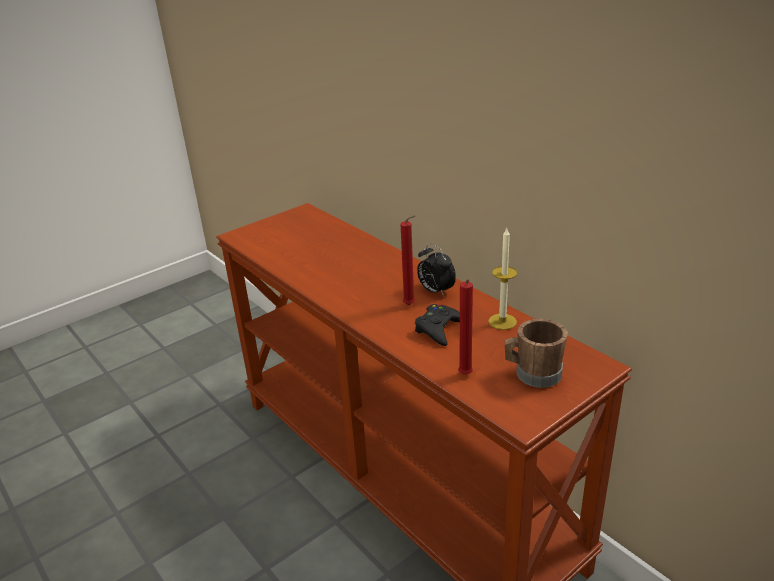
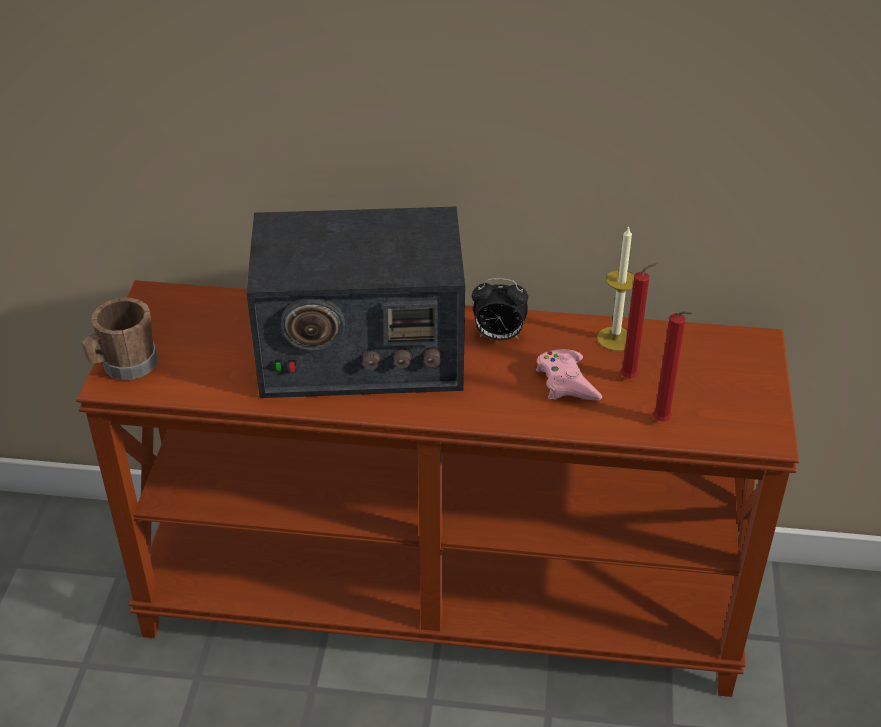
camera: 45 degrees left, 10 degrees up
red candle [401,216,415,305] -> red candle moved to [620,262,659,379]
black game controller [415,304,460,346] -> pink game controller [536,349,602,400]
brown mug [505,318,568,388] -> brown mug moved to [81,298,158,380]
none -> radio [246,207,465,398]

